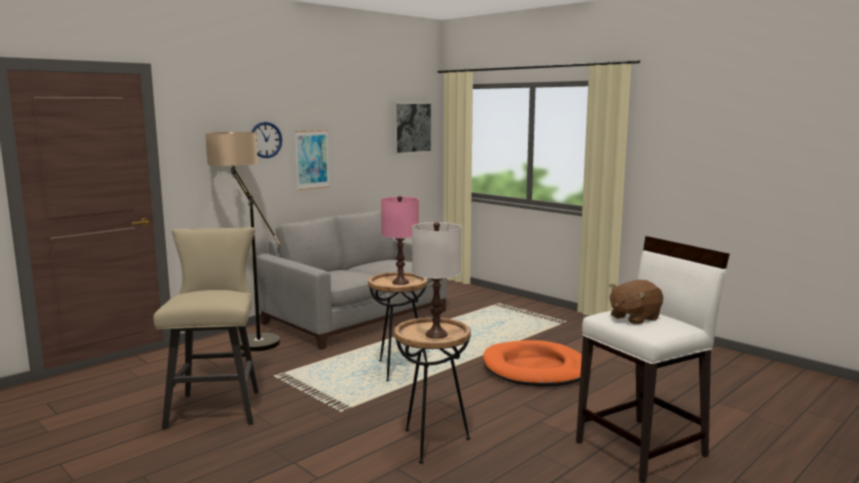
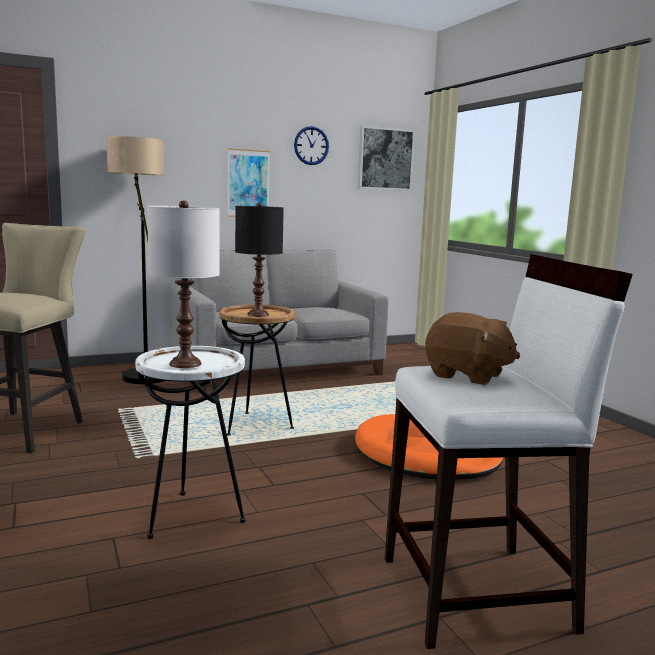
camera: 20 degrees right, 0 degrees up
wall clock [251,122,282,158] -> wall clock moved to [294,126,329,165]
pink table lamp [381,196,419,285] -> black table lamp [235,202,284,317]
brown side table [394,317,471,464] -> white side table [135,346,246,539]
brown plush toy [609,280,663,324] -> brown plush toy turned 135 degrees counterclockwise [425,312,520,385]

